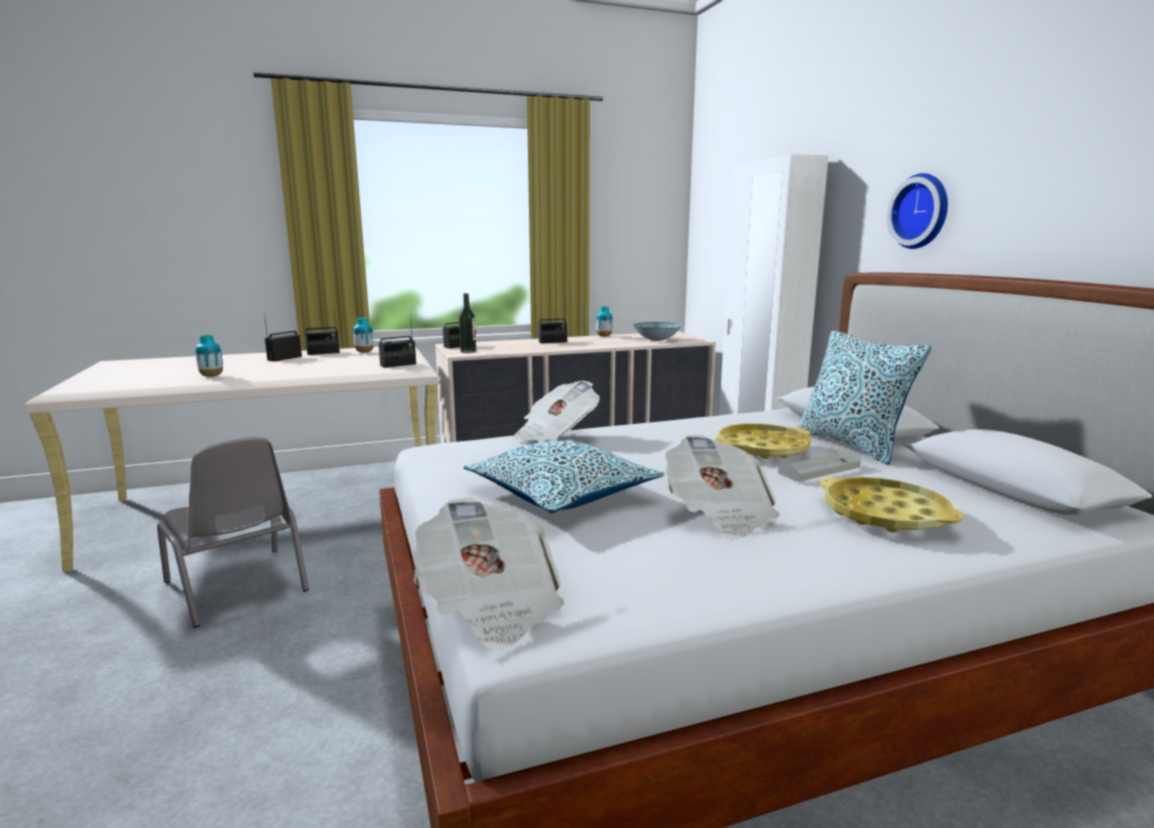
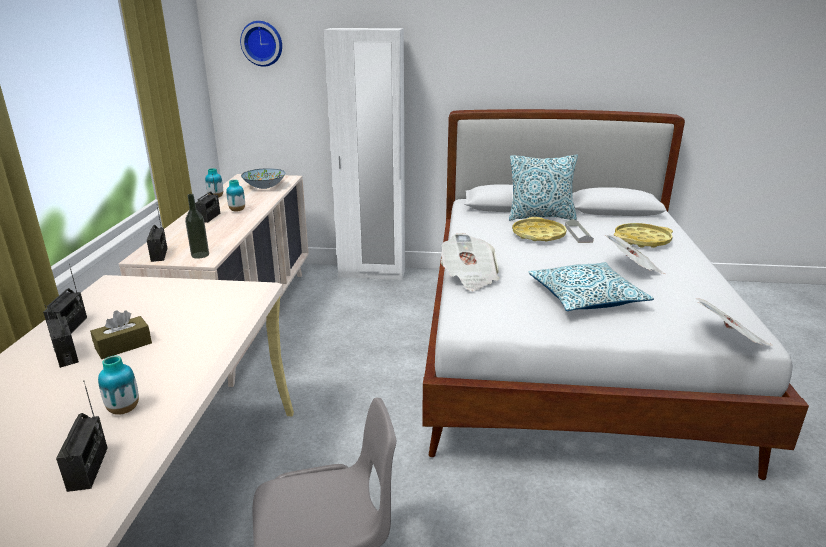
camera: 65 degrees left, 10 degrees up
vase [353,318,374,353] -> vase moved to [226,180,245,212]
radio [378,315,416,368] -> radio moved to [56,380,108,492]
wall clock [887,173,948,249] -> wall clock moved to [240,21,282,67]
none -> brown tissue box [90,310,152,359]

